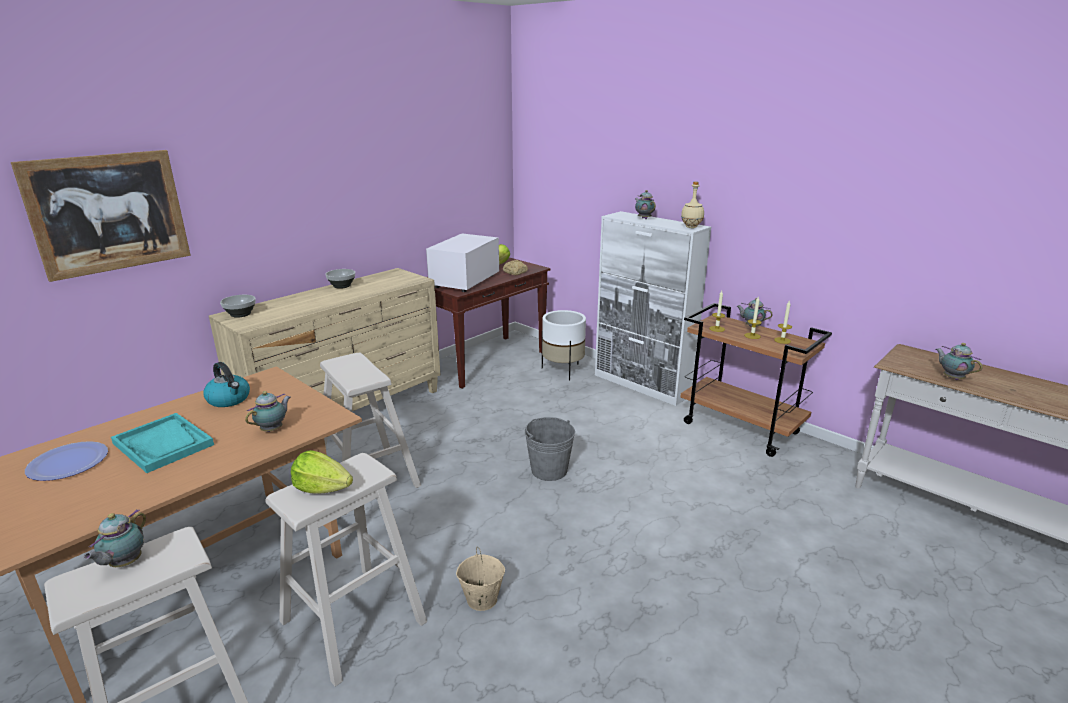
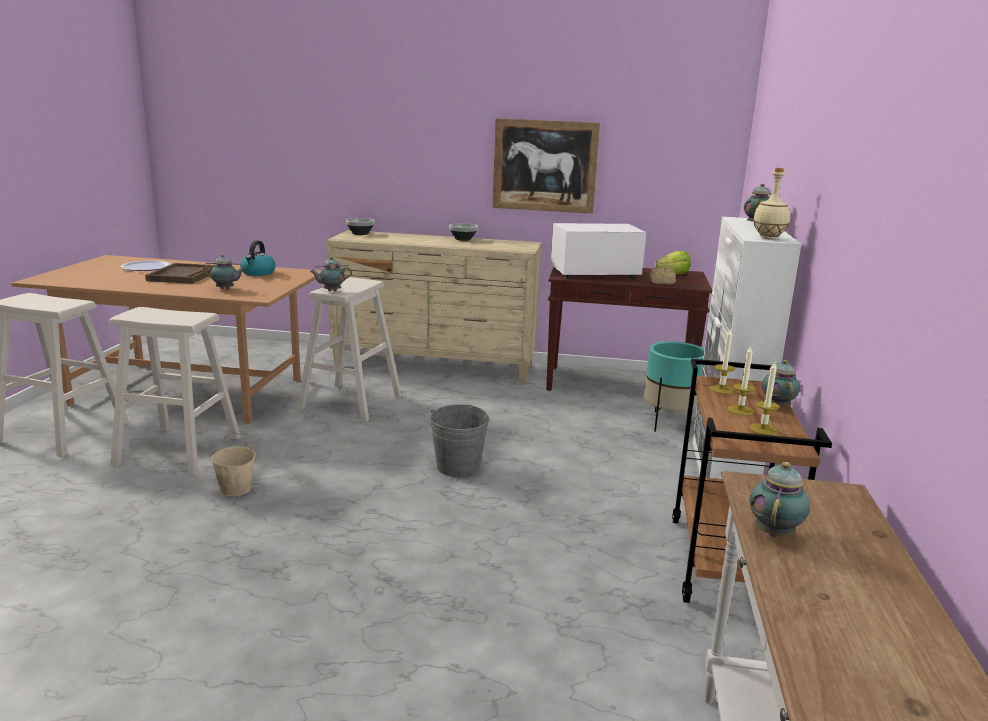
camera: 55 degrees right, 5 degrees down
picture [11,150,191,282] -> picture moved to [492,118,600,214]
teapot [83,509,146,567] -> teapot moved to [310,257,352,292]
turquoise tray [111,413,214,473] -> brown tray [145,263,214,284]
lettuce [291,450,353,493] -> none
white planter [542,310,586,380] -> turquoise planter [644,341,705,432]

